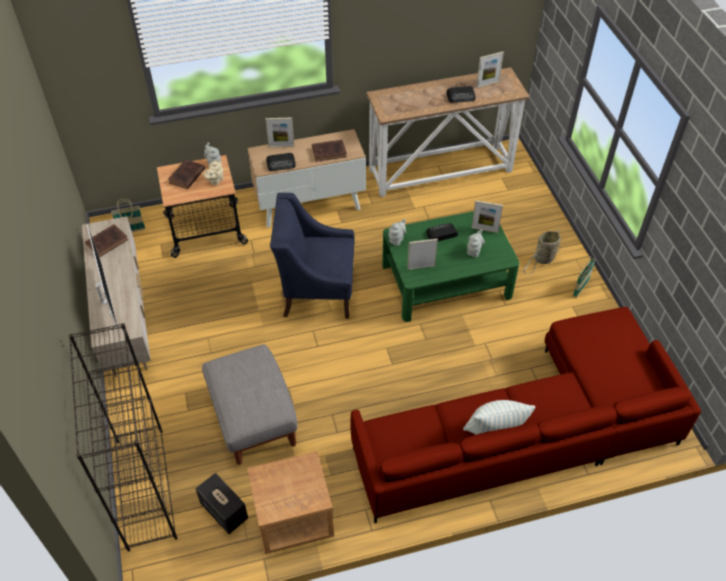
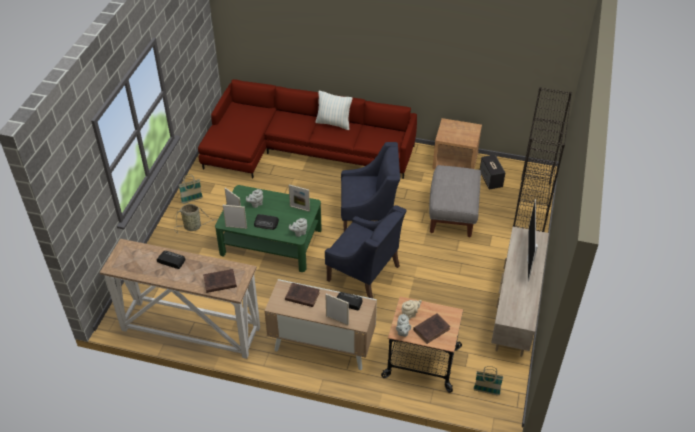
camera: 150 degrees left, 5 degrees down
brown book [85,224,128,257] -> brown book moved to [203,269,237,293]
picture frame [476,51,504,88] -> picture frame moved to [223,205,247,229]
none -> blue armchair [341,142,400,231]

